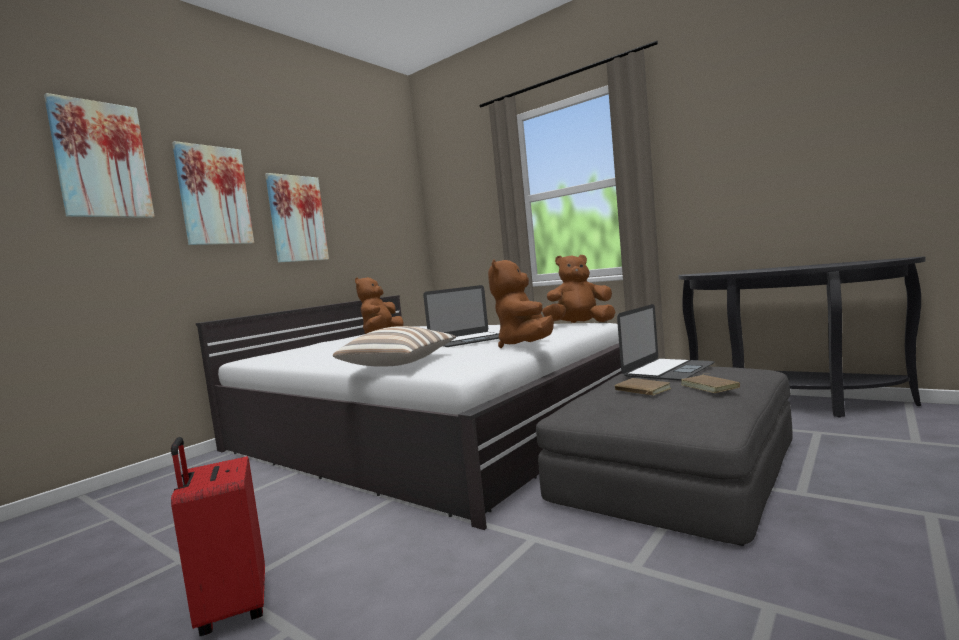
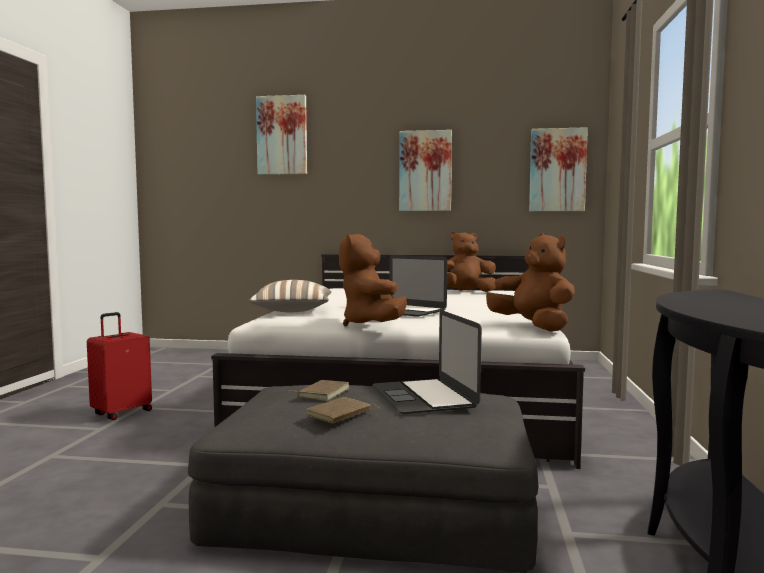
camera: 60 degrees right, 0 degrees up
picture [172,141,254,245] -> picture moved to [529,127,588,211]
brown plush toy [488,259,554,348] -> brown plush toy turned 75 degrees counterclockwise [339,233,407,326]
laptop [617,304,715,381] -> laptop turned 60 degrees clockwise [372,310,482,414]

